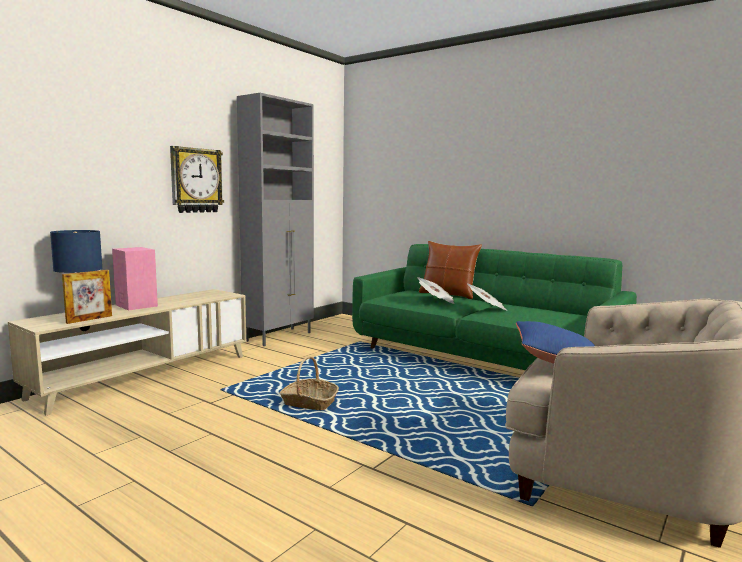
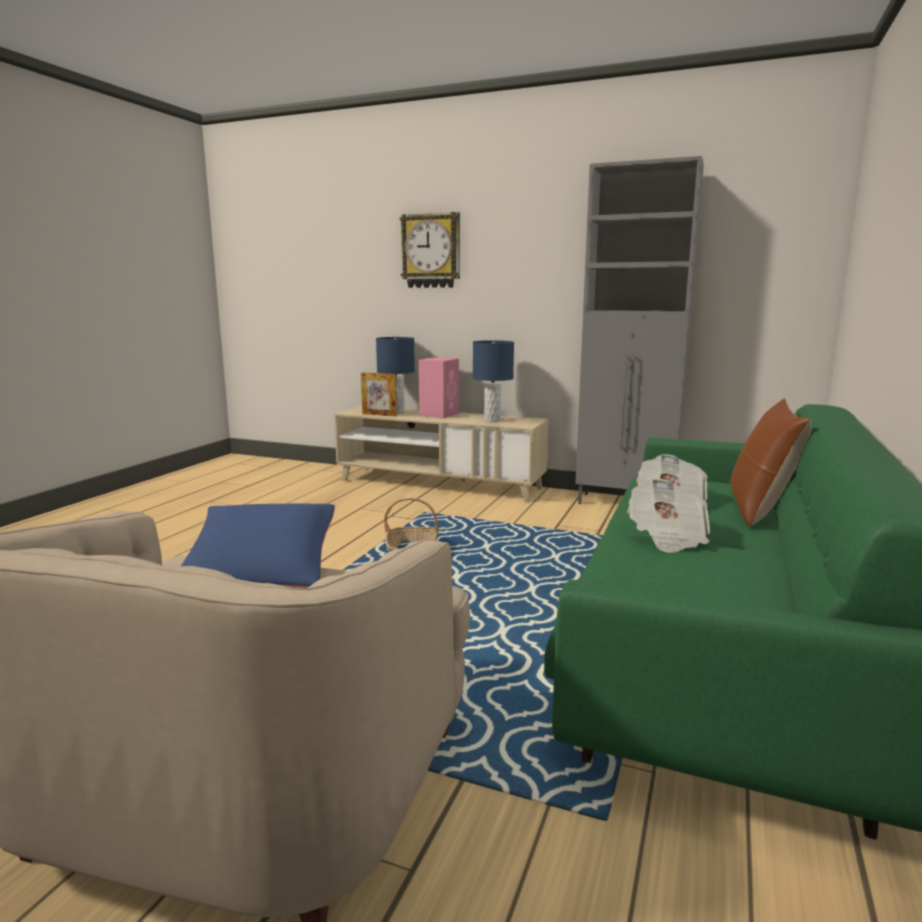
camera: 75 degrees right, 5 degrees up
wall clock [170,146,224,213] -> wall clock moved to [400,212,460,288]
none -> blue table lamp [473,340,514,422]

